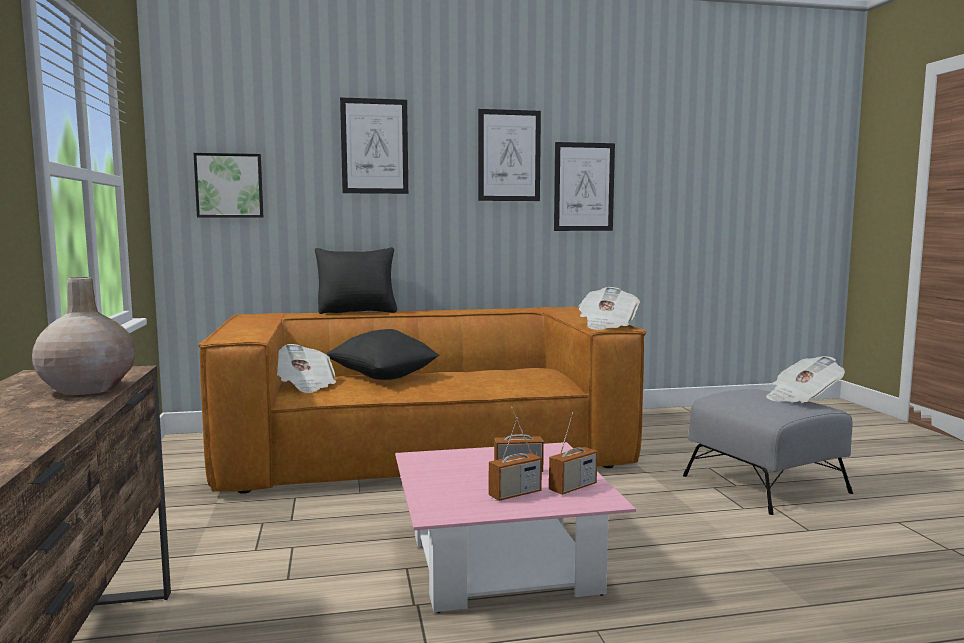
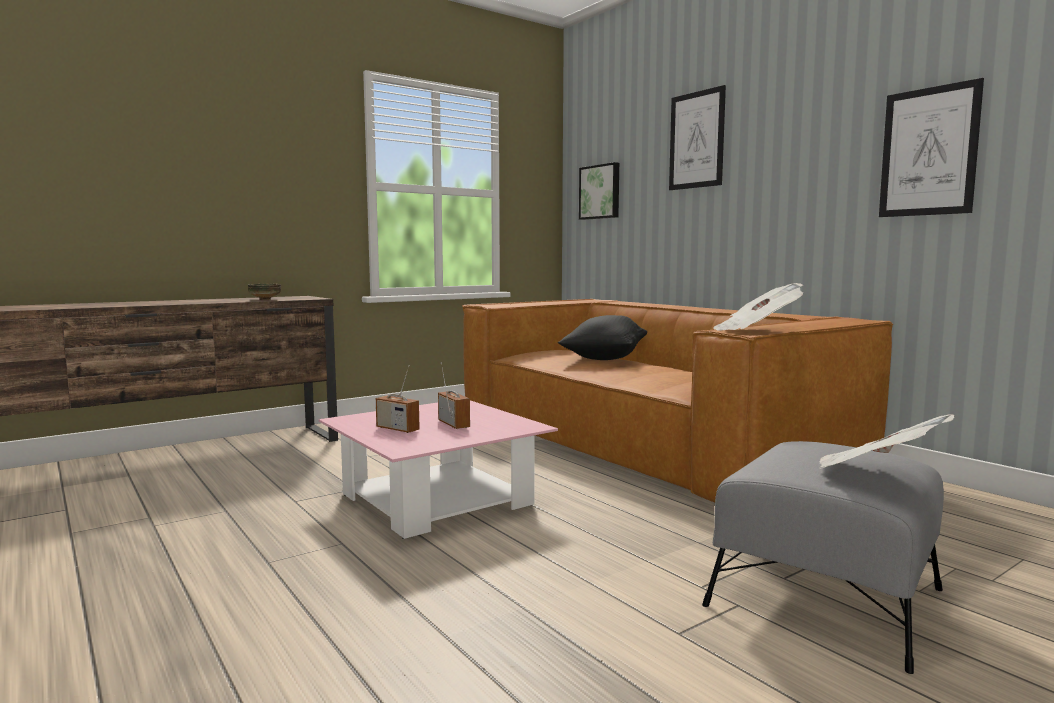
camera: 65 degrees right, 0 degrees up
beige vase [32,277,135,395] -> bowl [248,284,281,300]
newspaper [277,344,336,393] -> none
black pillow [315,247,397,314] -> none
picture [478,109,541,201] -> none
radio [549,412,597,495] -> none

